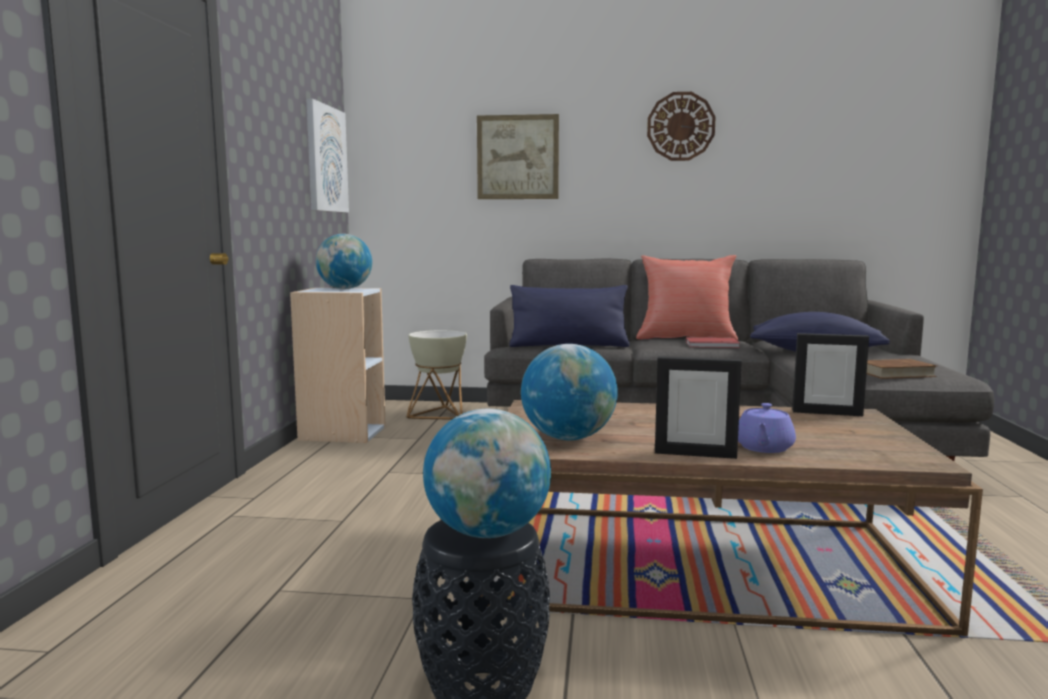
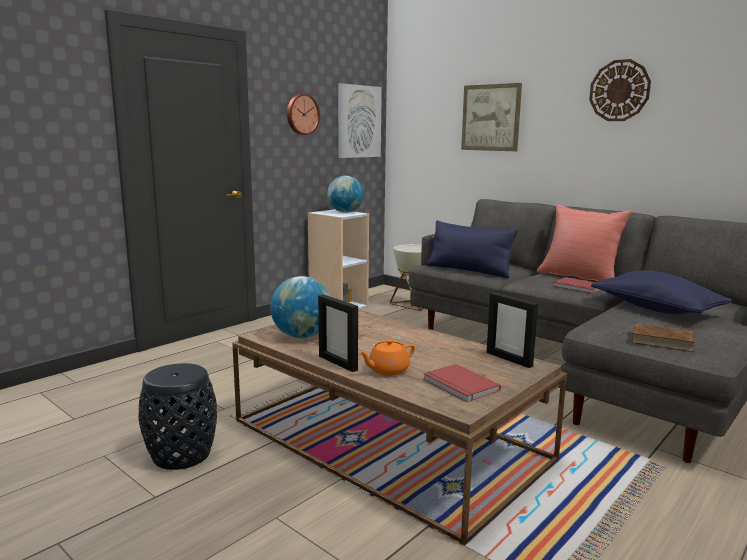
camera: 35 degrees right, 5 degrees up
globe [423,409,551,538] -> none
purple teapot [738,403,796,453] -> orange teapot [359,339,415,376]
none -> wall clock [287,94,320,135]
none -> red book [423,364,501,402]

